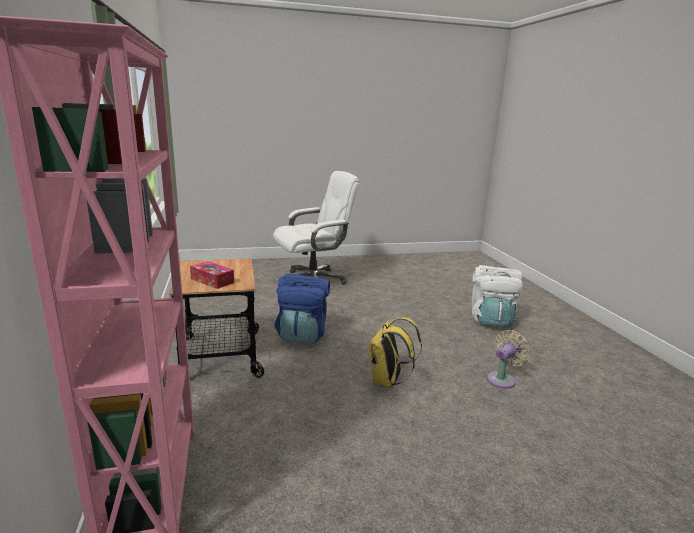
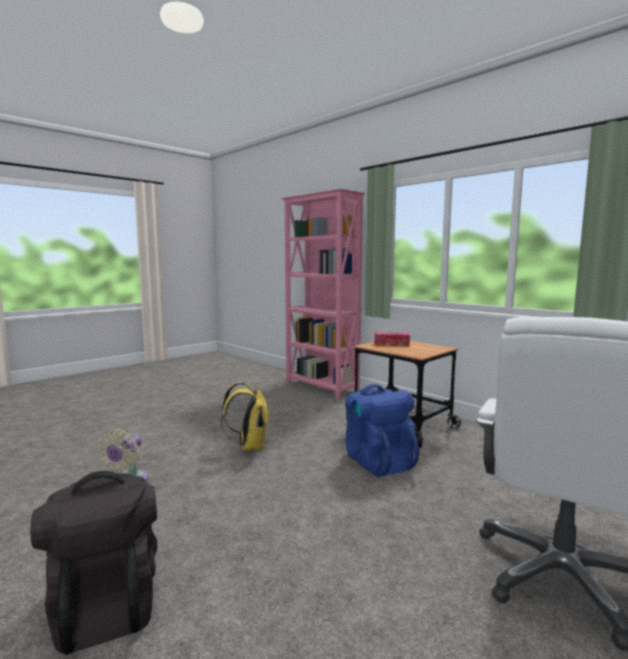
camera: 150 degrees right, 10 degrees down
white backpack [472,265,523,328] -> black backpack [30,471,158,655]

